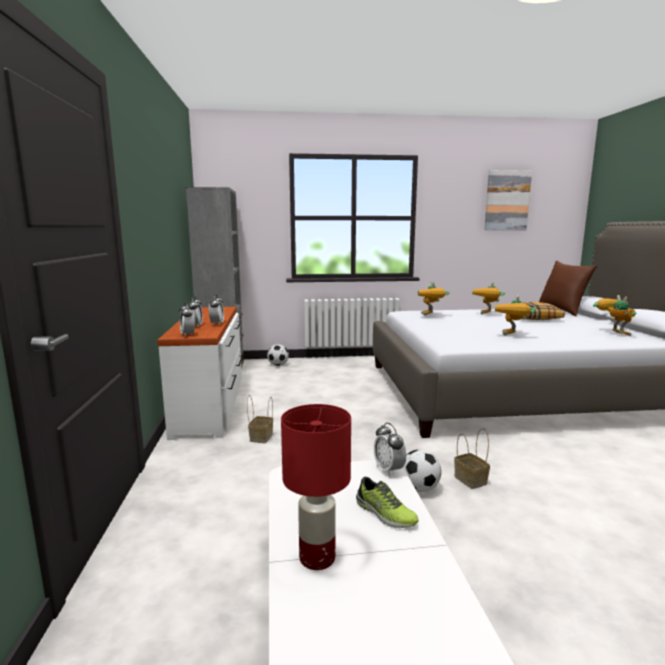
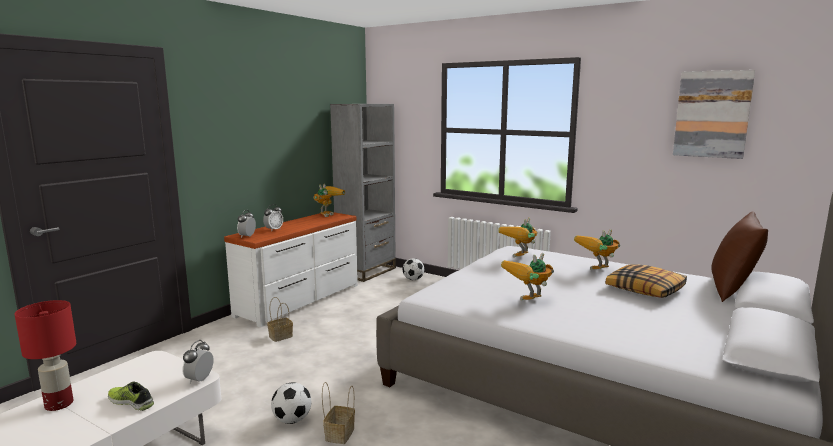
camera: 40 degrees right, 0 degrees up
alarm clock [209,294,224,325] -> none
shoe [356,477,419,528] -> shoe turned 120 degrees clockwise [108,382,154,411]
toy robot [593,295,636,336] -> toy robot moved to [313,184,345,217]

